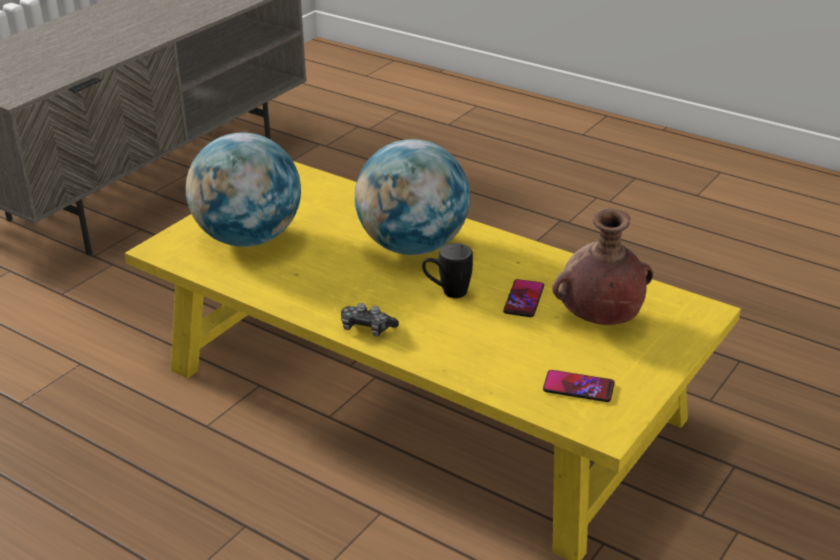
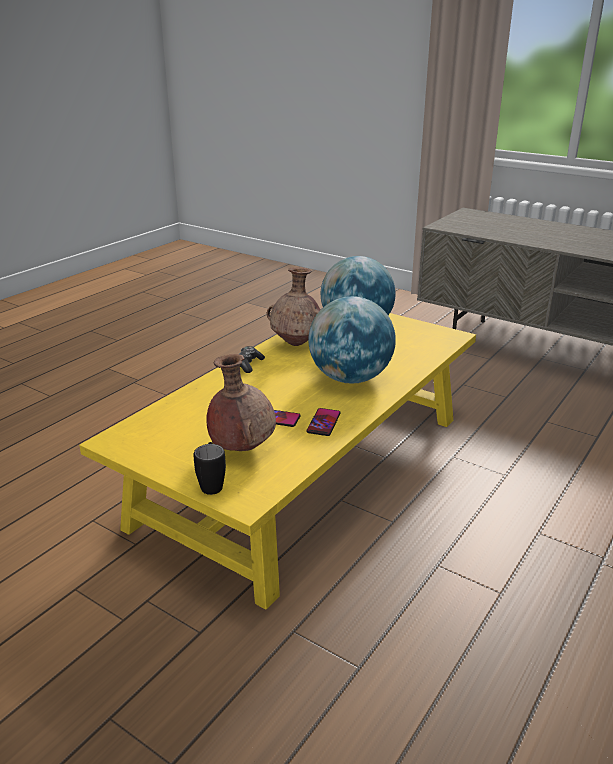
camera: 90 degrees right, 5 degrees down
black mug [422,243,473,298] -> black mug moved to [194,442,226,495]
phone [543,370,615,402] -> phone moved to [307,408,341,436]
none -> brown vase [266,267,320,346]

